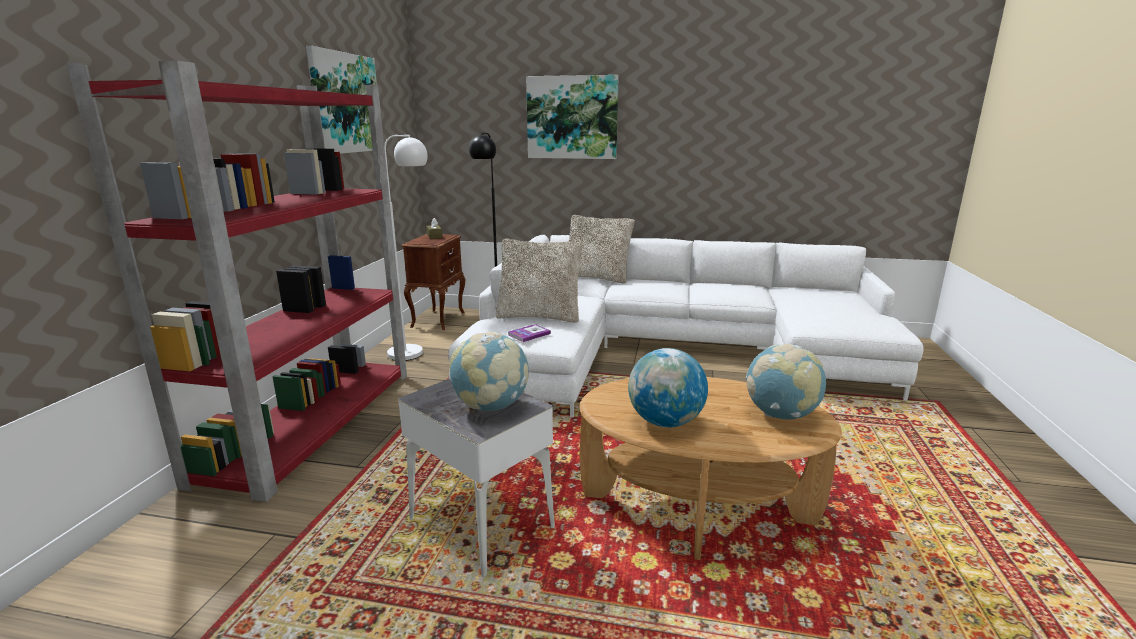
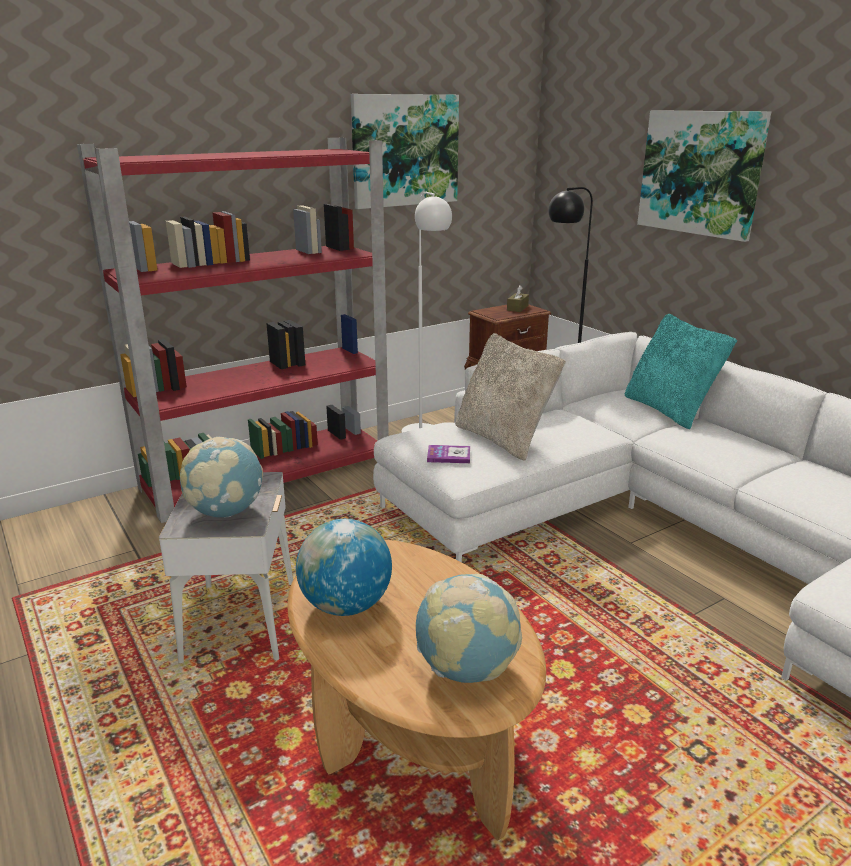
camera: 45 degrees right, 5 degrees up
beige pillow [569,215,635,284] -> turquoise pillow [625,314,737,429]

